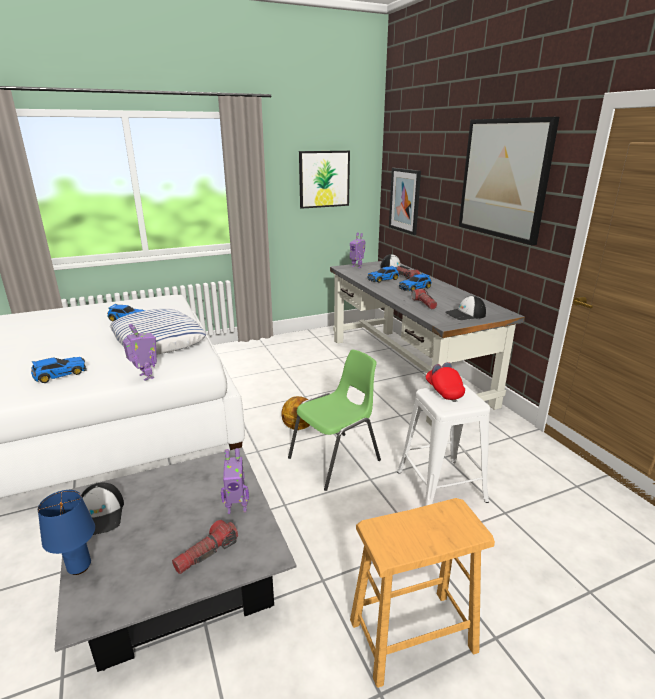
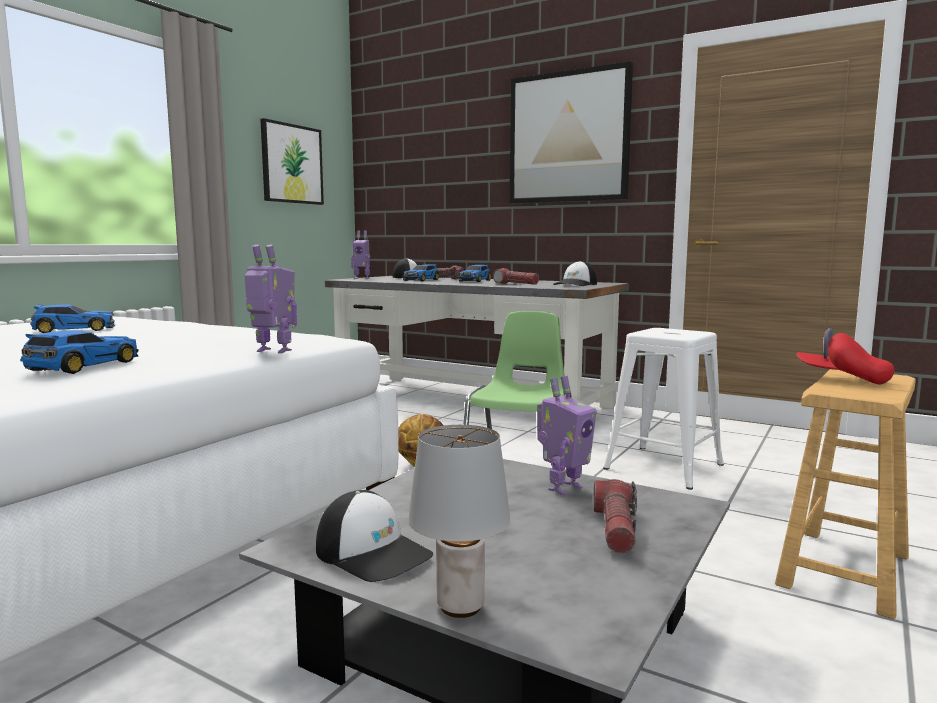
camera: 35 degrees left, 15 degrees down
blue table lamp [38,490,95,575] -> grey table lamp [408,425,510,618]
pillow [109,309,206,355] -> none
picture [389,168,421,235] -> none
red cap [426,362,465,400] -> red cap moved to [796,328,894,384]

